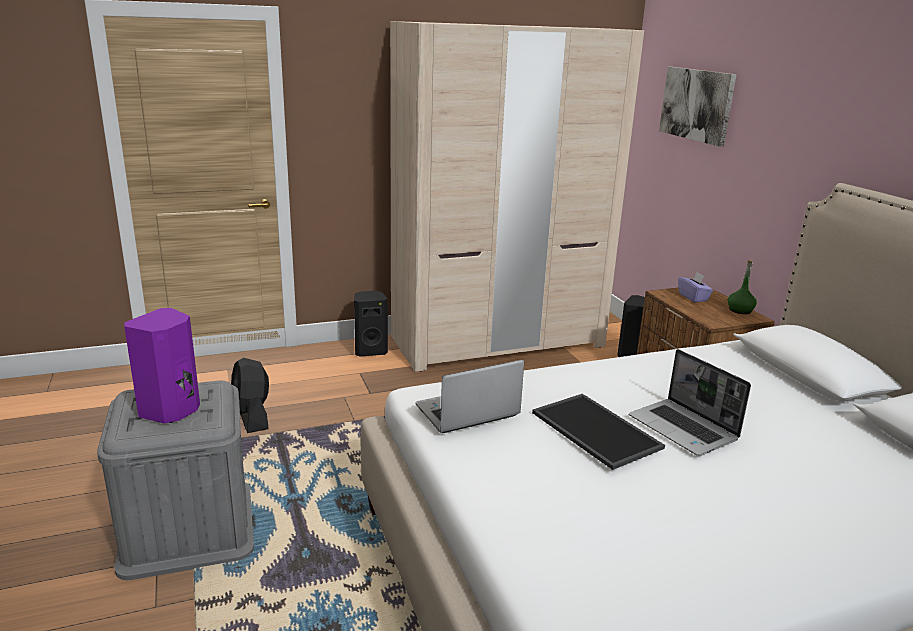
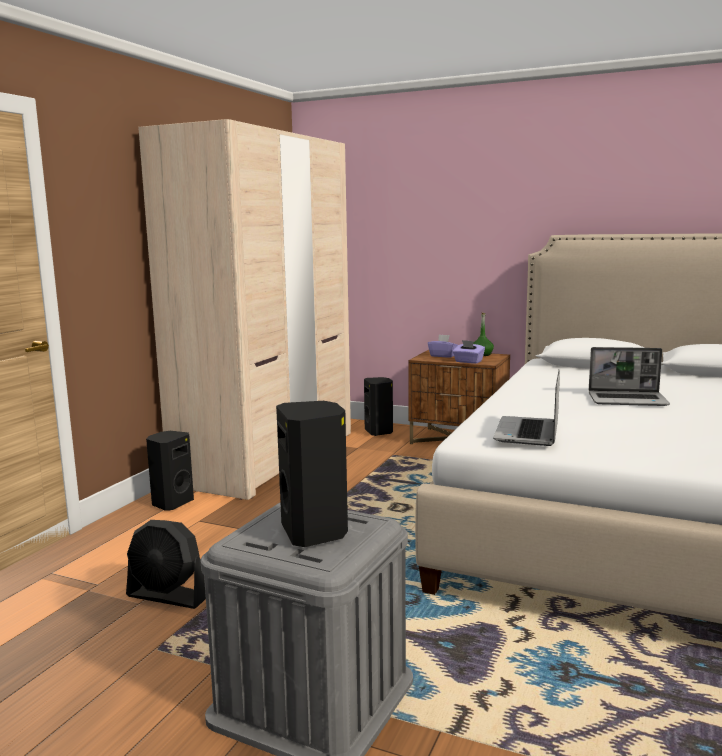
camera: 45 degrees left, 10 degrees down
purple speaker [124,308,200,424] -> black speaker [276,401,348,547]
tray [532,394,665,470] -> none
picture [659,67,737,147] -> none
none -> purple tissue box [453,340,485,364]

